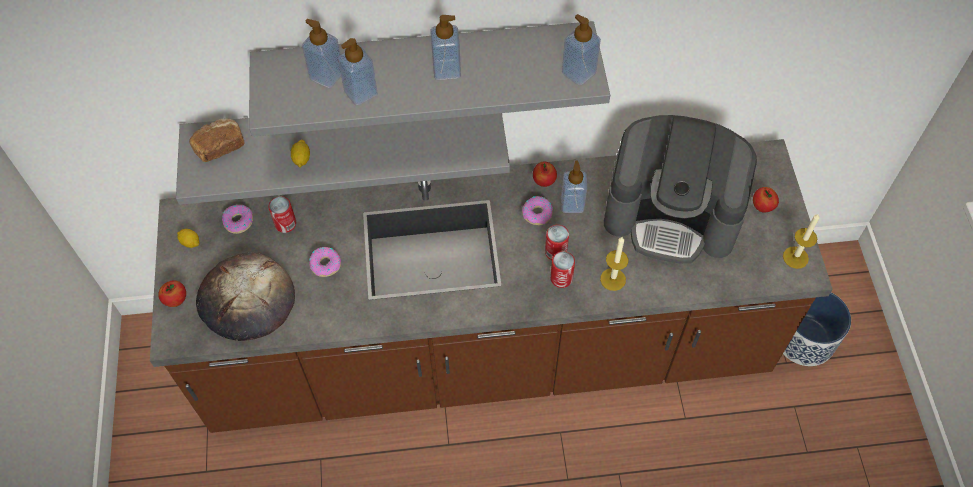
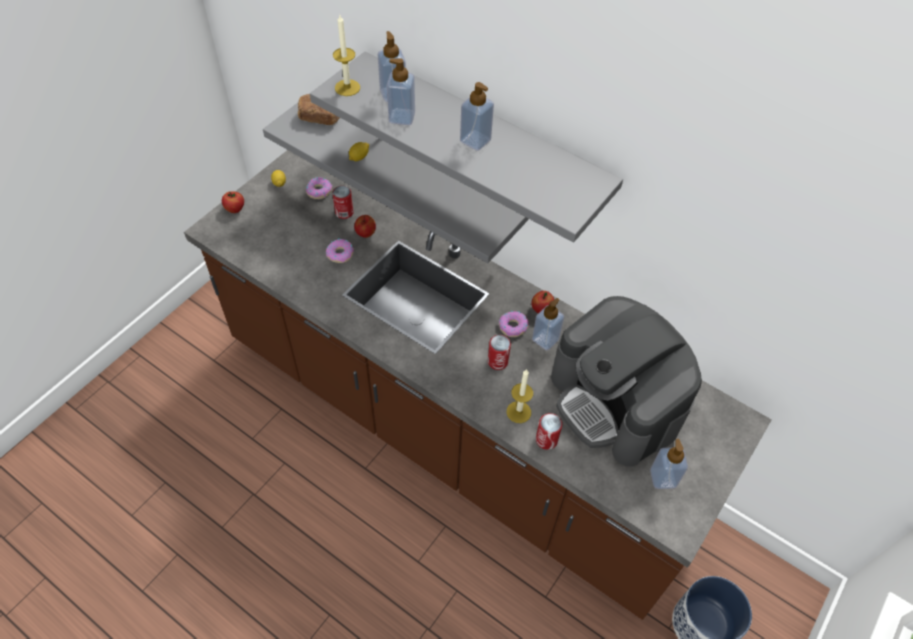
camera: 40 degrees right, 5 degrees down
bread [196,252,295,341] -> none
can [550,251,575,288] -> can moved to [536,413,562,450]
soap dispenser [562,14,601,85] -> soap dispenser moved to [650,439,688,489]
apple [753,187,779,213] -> apple moved to [354,215,376,238]
candle [783,213,820,269] -> candle moved to [333,15,360,96]

